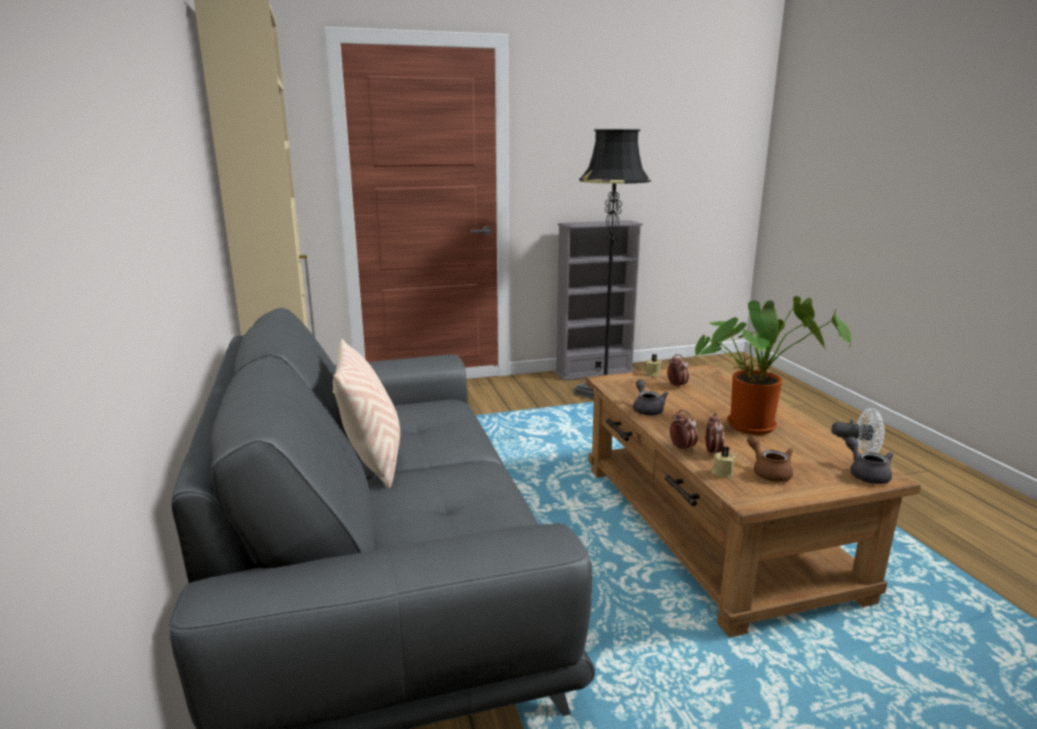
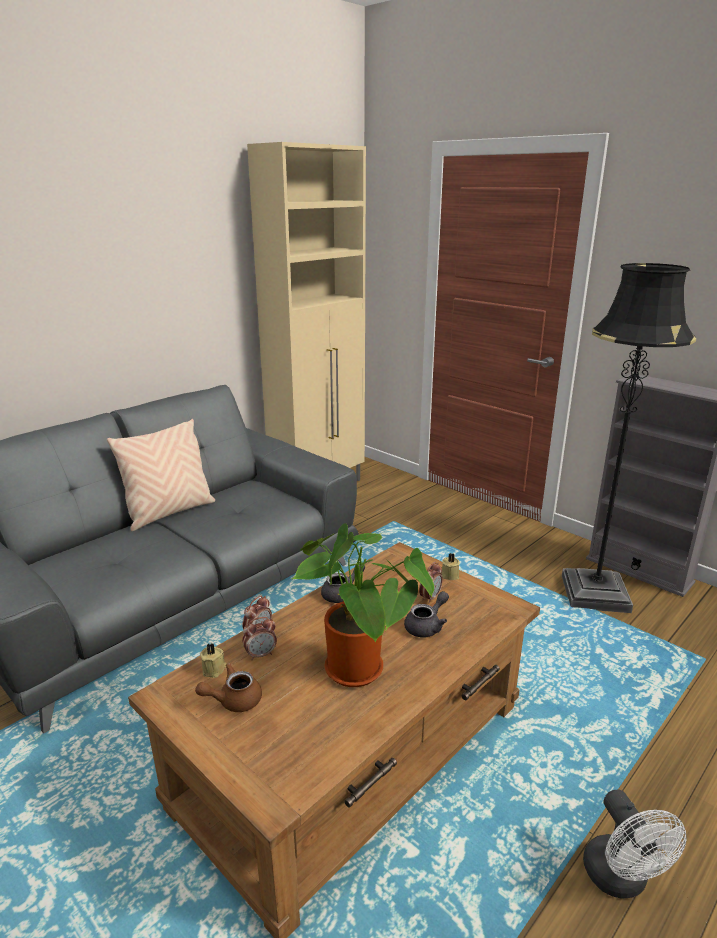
camera: 60 degrees right, 5 degrees up
brown teapot [747,435,793,482] -> brown teapot turned 150 degrees counterclockwise [195,663,262,712]
grey teapot [846,437,894,484] -> grey teapot moved to [404,591,449,638]

